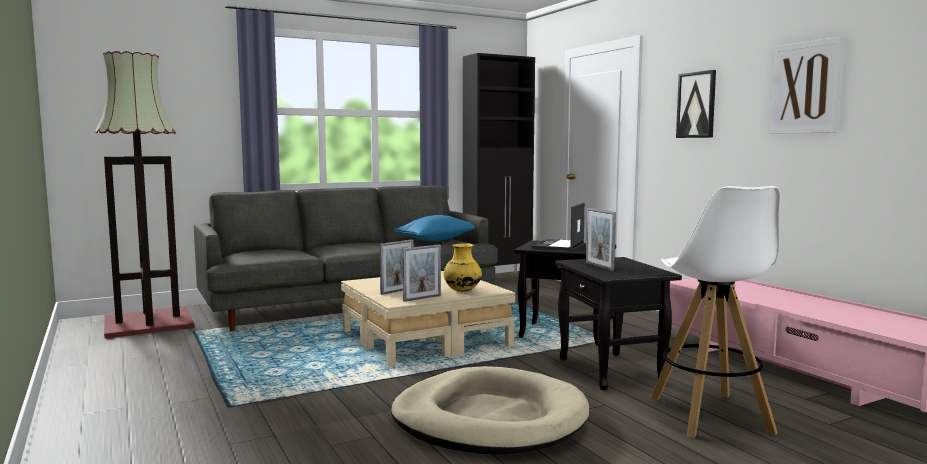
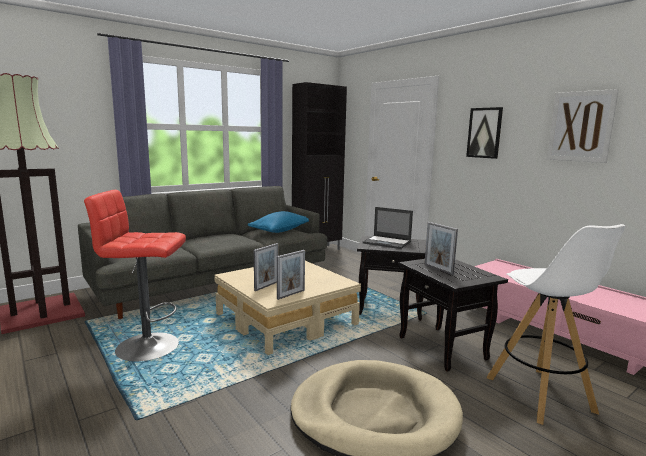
camera: 10 degrees left, 5 degrees up
yellow vase [443,243,482,292] -> none
laptop [531,203,585,251] -> laptop turned 75 degrees counterclockwise [363,207,413,249]
none -> red stool [84,190,186,361]

